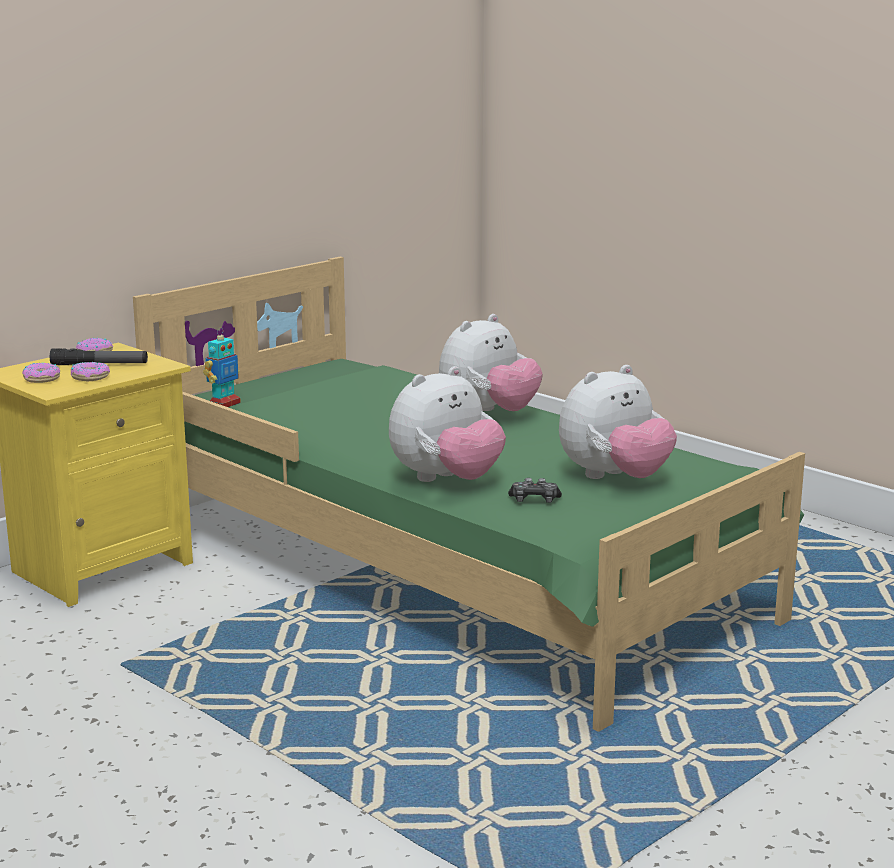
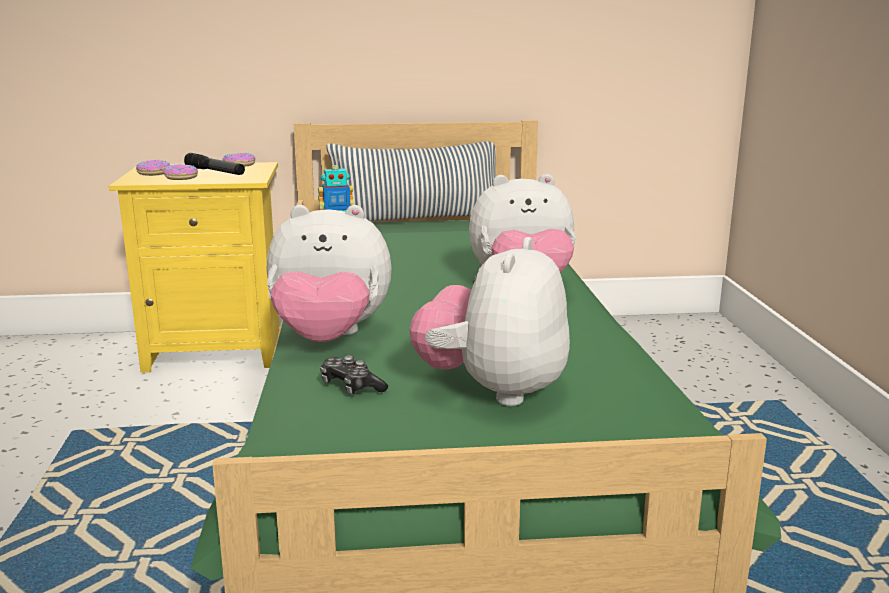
camera: 40 degrees right, 0 degrees up
plush toy [559,365,677,479] -> plush toy turned 105 degrees clockwise [409,237,570,406]
none -> pillow [327,141,496,221]

